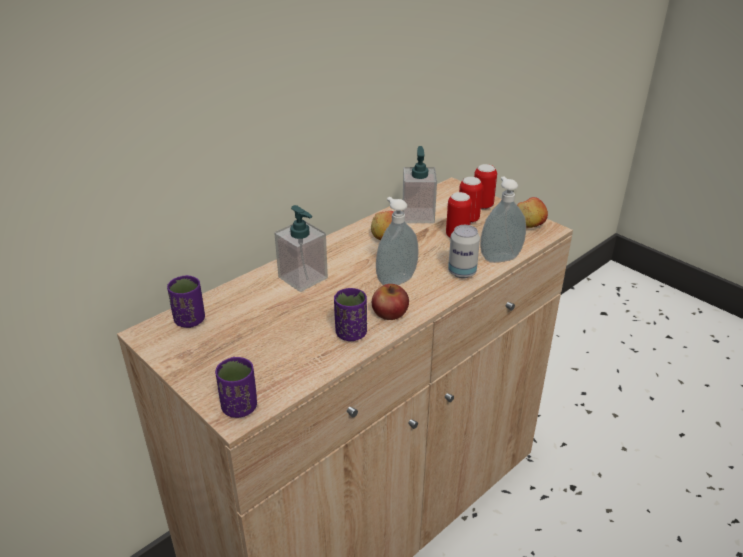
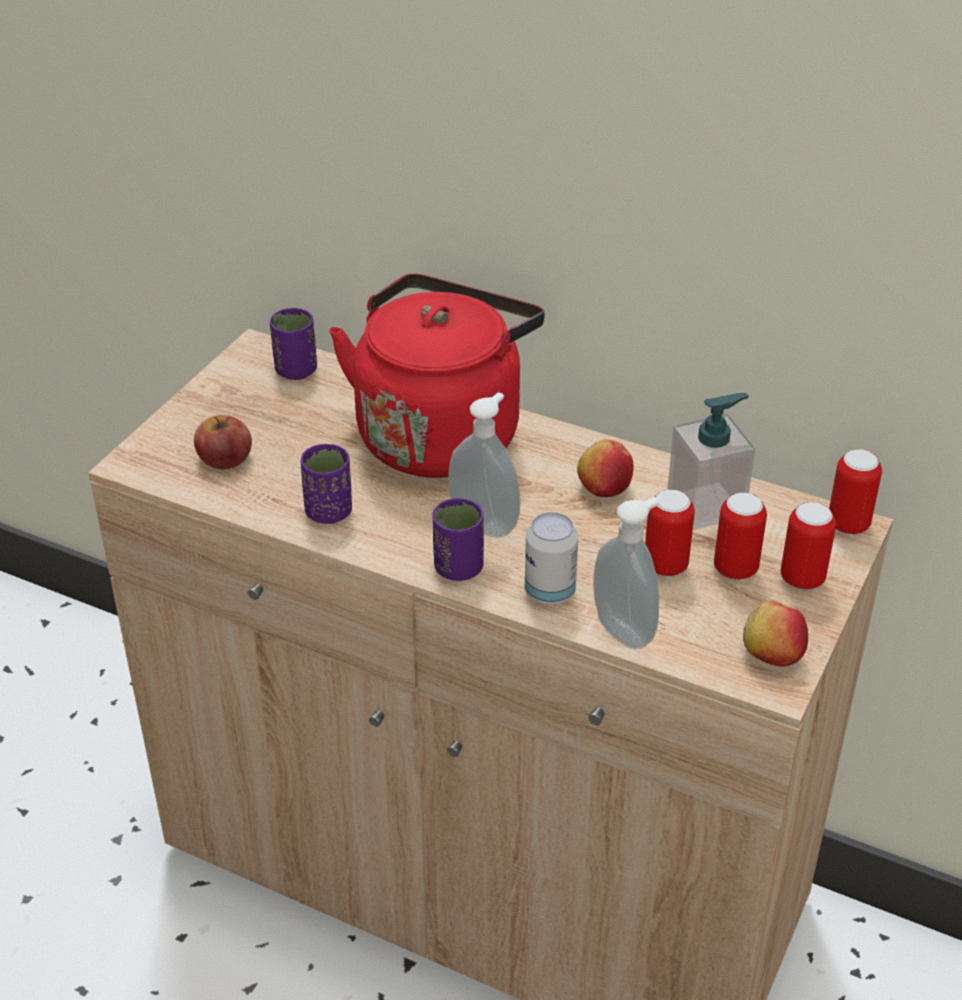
camera: 70 degrees right, 5 degrees up
purple cup [215,357,257,418] -> purple cup moved to [433,498,484,581]
soap dispenser [274,205,328,292] -> red kettle [329,274,544,478]
apple [372,284,409,320] -> apple moved to [194,415,252,469]
none -> can [829,449,882,535]

